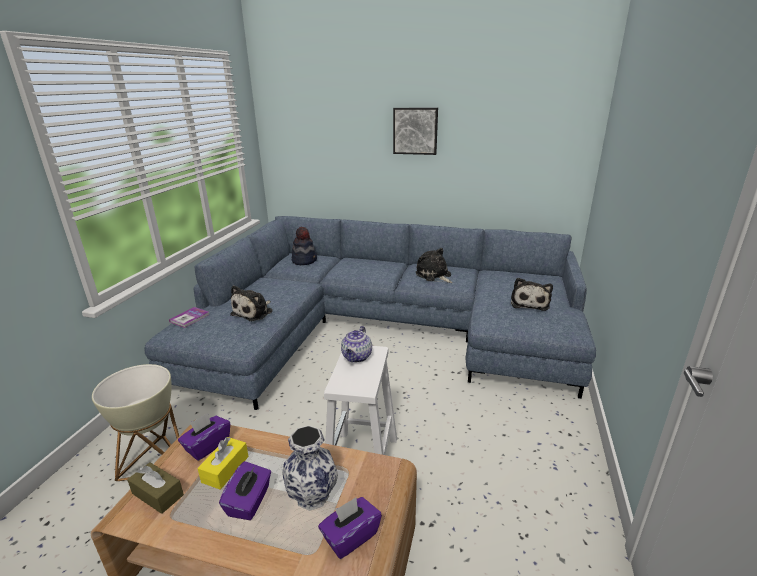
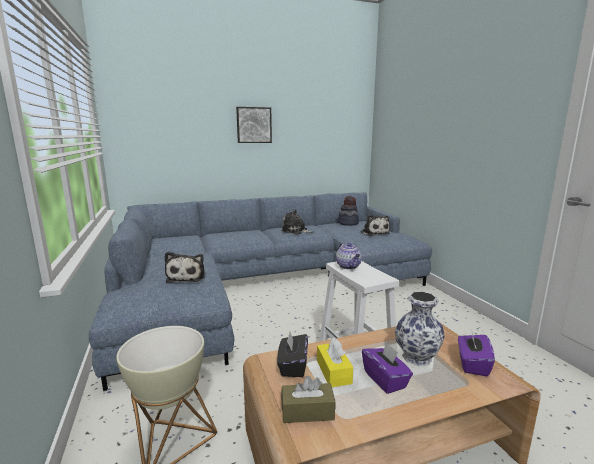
camera: 35 degrees left, 10 degrees down
book [169,307,210,328] -> none
purple tissue box [178,413,230,461] -> black tissue box [277,332,308,377]
hat [292,227,317,265] -> hat moved to [338,196,359,226]

